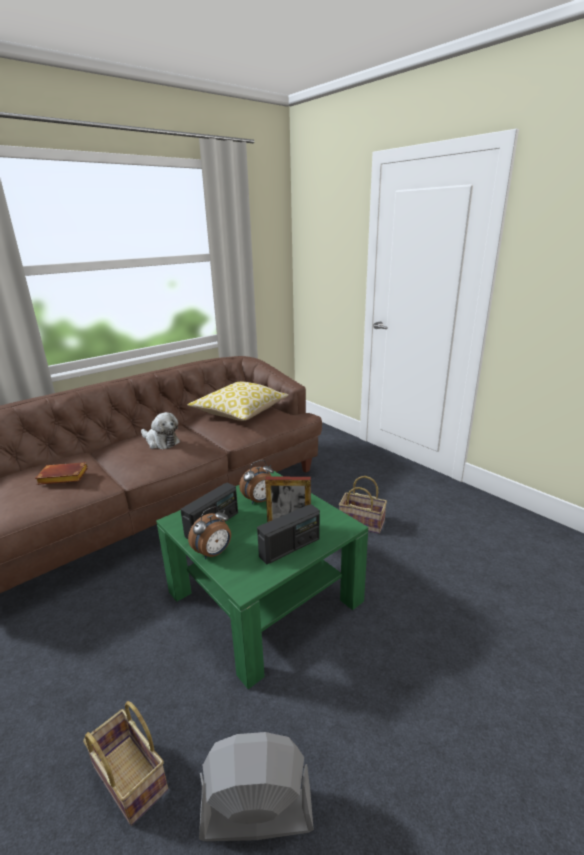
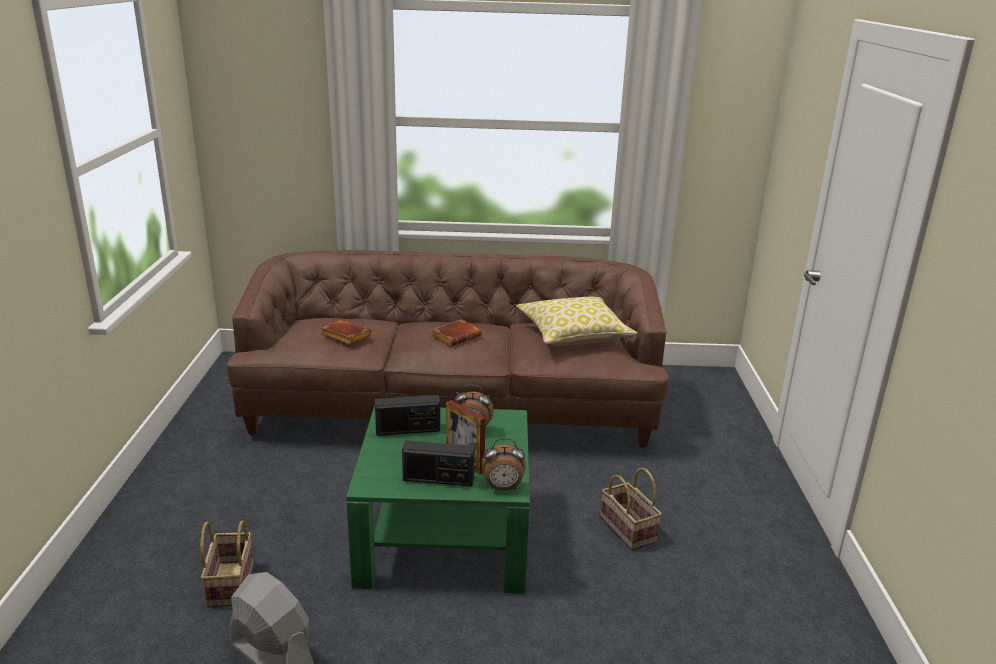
camera: 40 degrees right, 0 degrees up
plush toy [141,412,180,449] -> brown book [432,319,482,347]
alarm clock [188,506,231,559] -> alarm clock moved to [482,438,526,491]

